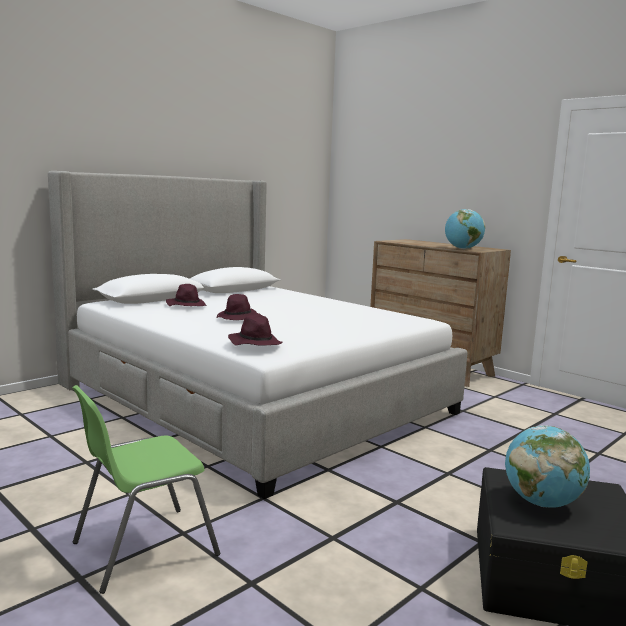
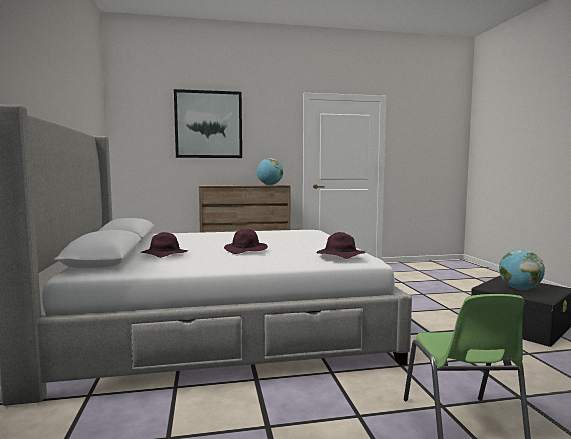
camera: 55 degrees left, 5 degrees down
none -> picture [174,89,242,158]

